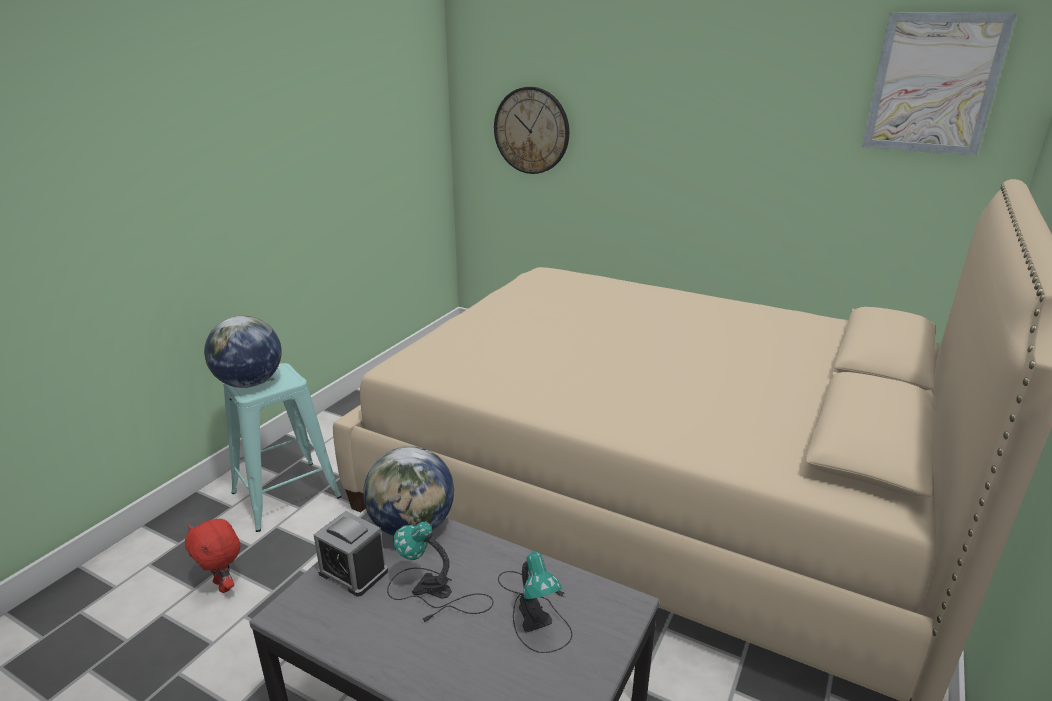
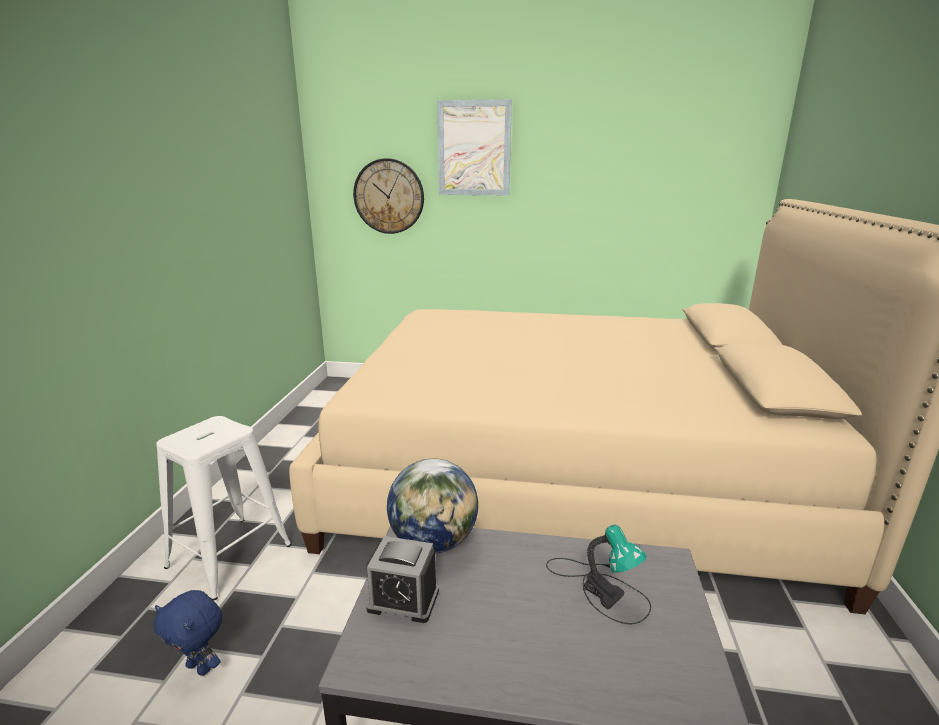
camera: 20 degrees left, 5 degrees down
red plush toy [185,519,240,593] -> blue plush toy [154,590,222,676]
globe [204,316,282,388] -> none
turquoise stool [223,363,342,532] -> white stool [156,416,292,601]
table lamp [387,521,494,624] -> none
picture [862,12,1017,156] -> picture moved to [437,99,512,195]

